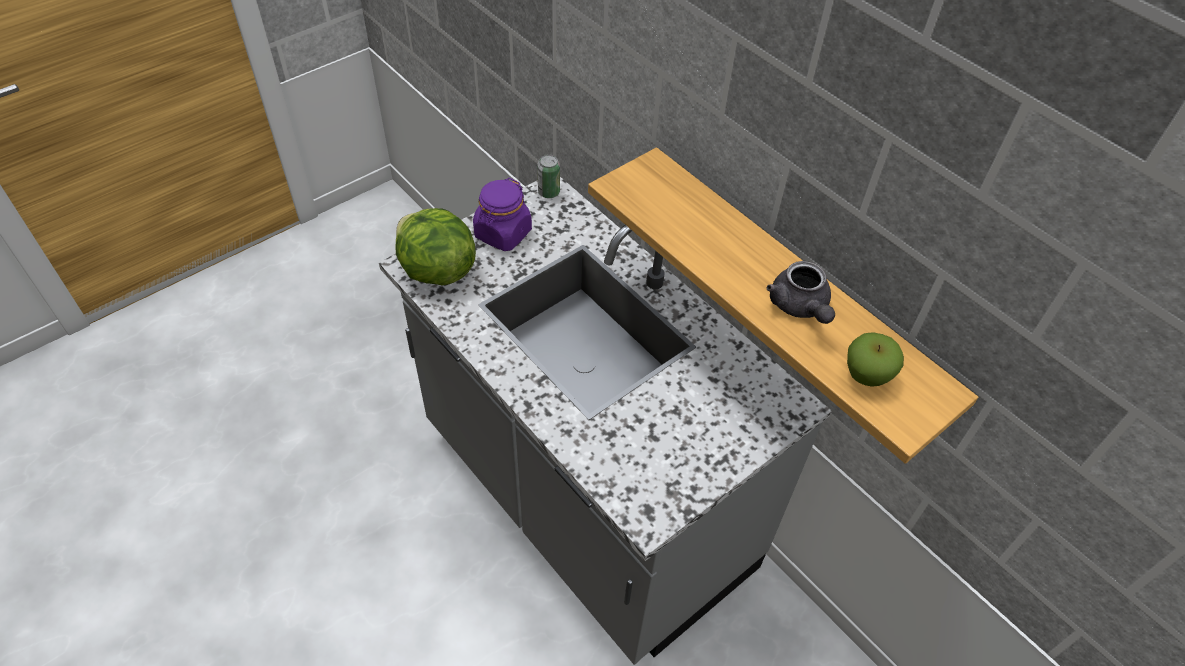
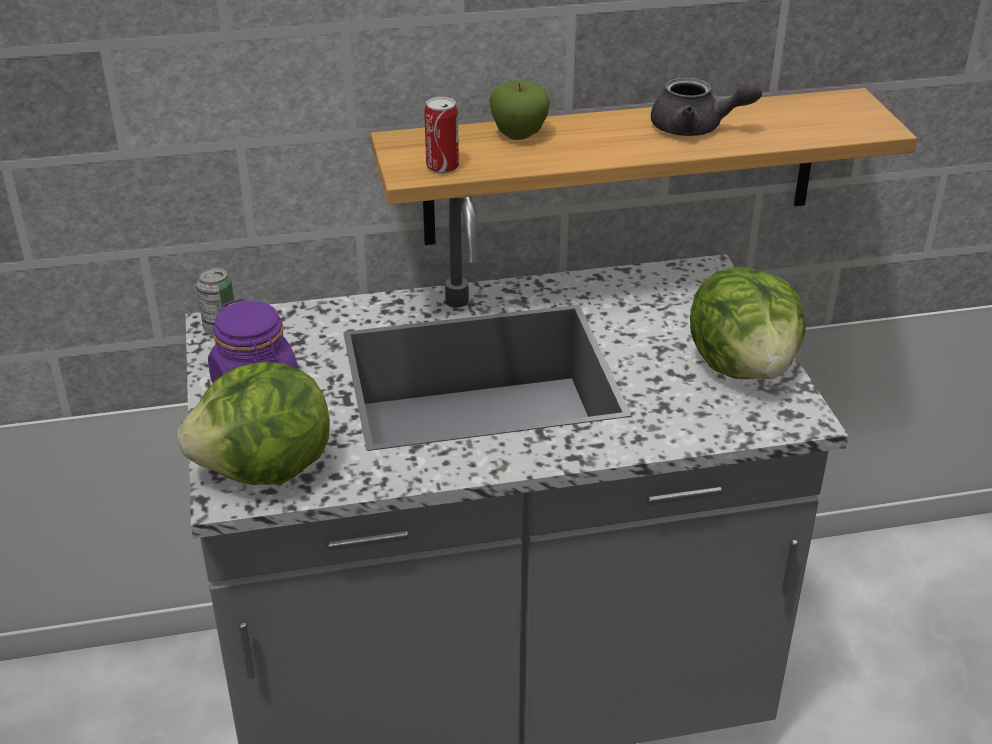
camera: 60 degrees left, 15 degrees down
apple [847,332,904,387] -> apple moved to [489,80,550,140]
none -> can [424,97,459,174]
none -> lettuce [690,267,806,379]

